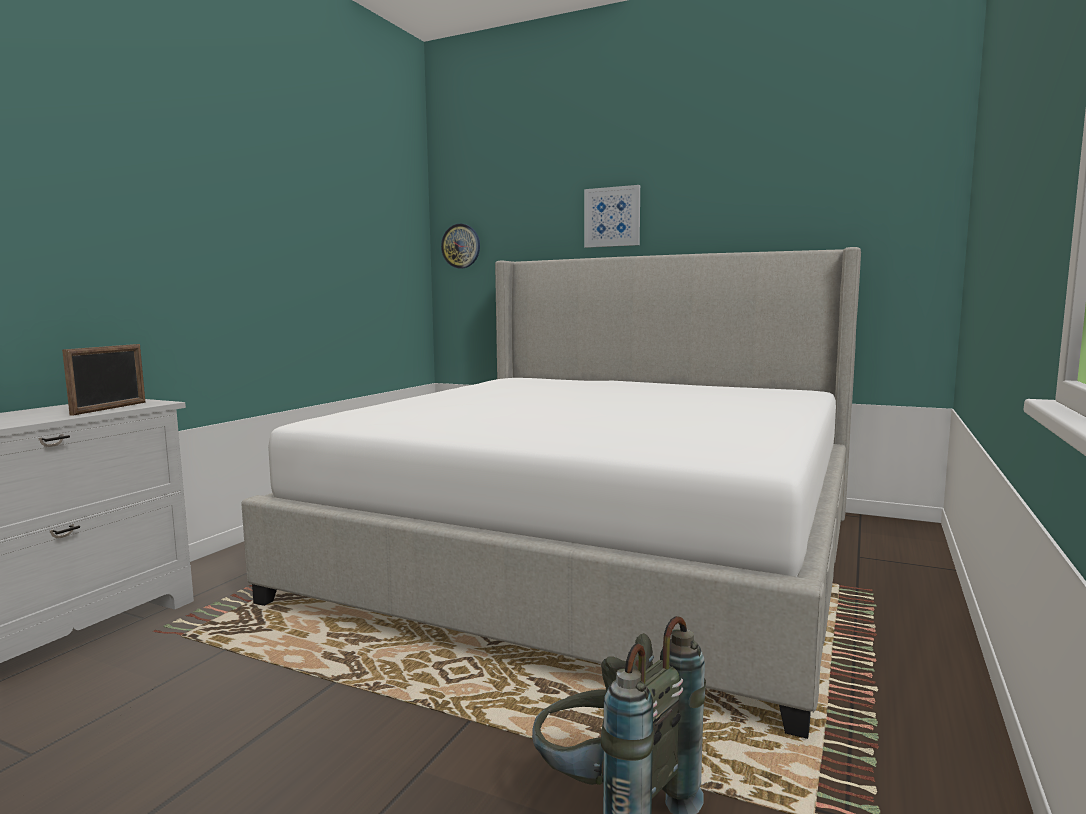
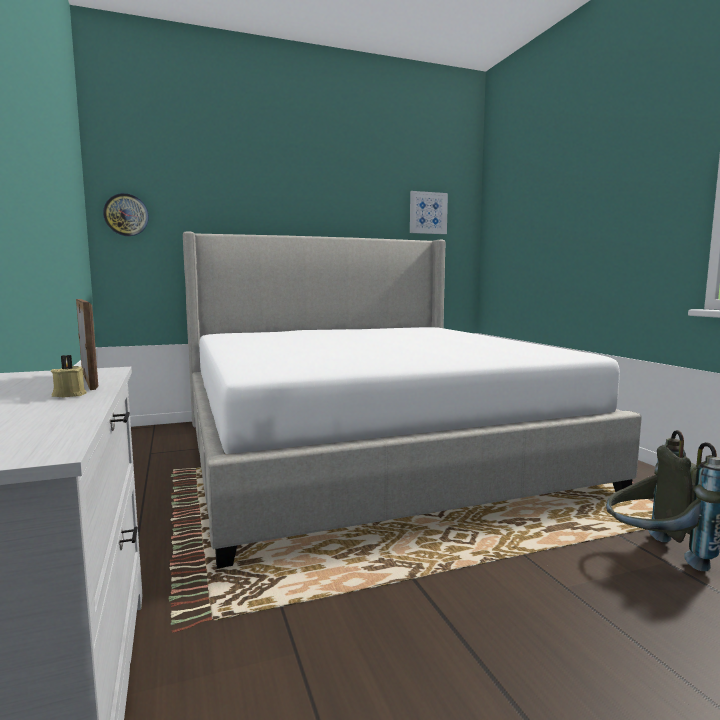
camera: 45 degrees left, 0 degrees up
picture [584,185,640,248] -> picture moved to [410,191,448,234]
none -> beige candle [51,355,87,398]

